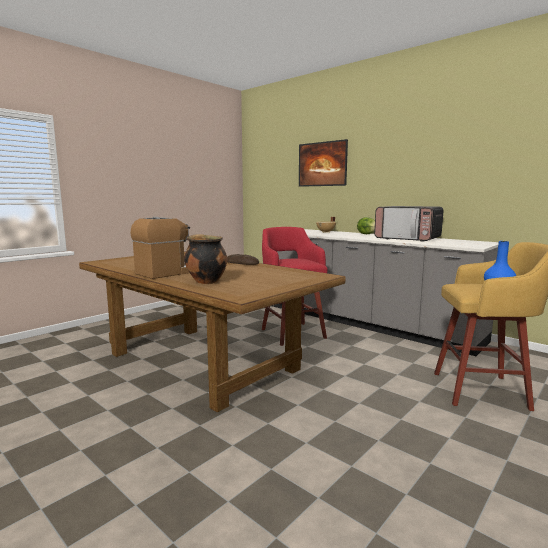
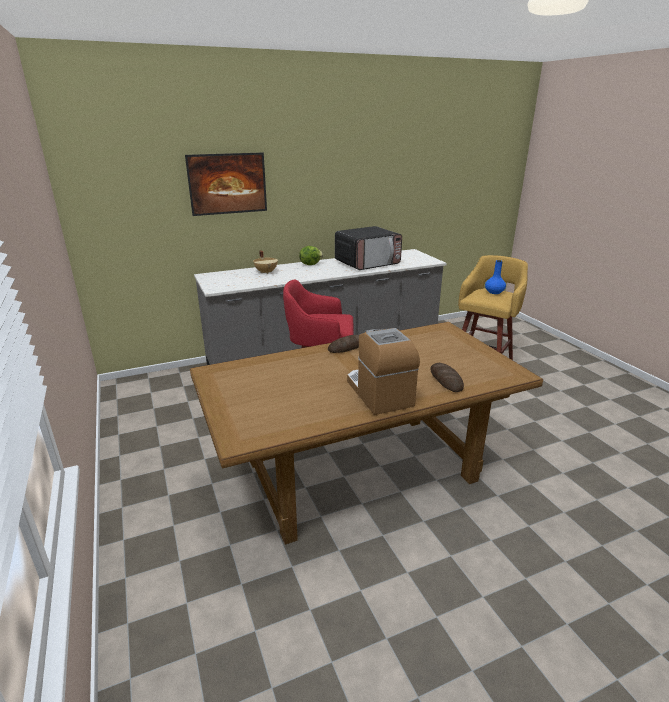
camera: 65 degrees left, 15 degrees up
cooking pot [184,234,227,284] -> bread [430,363,464,392]

